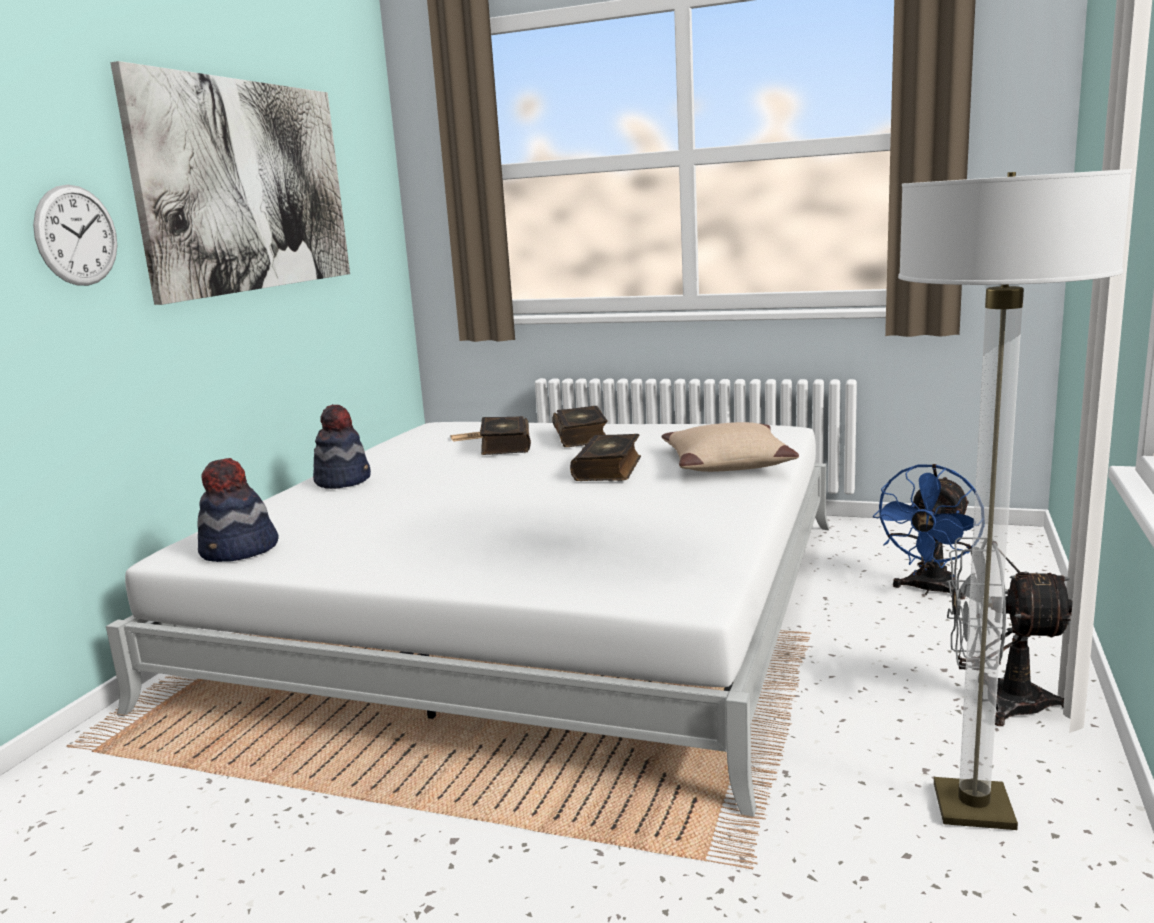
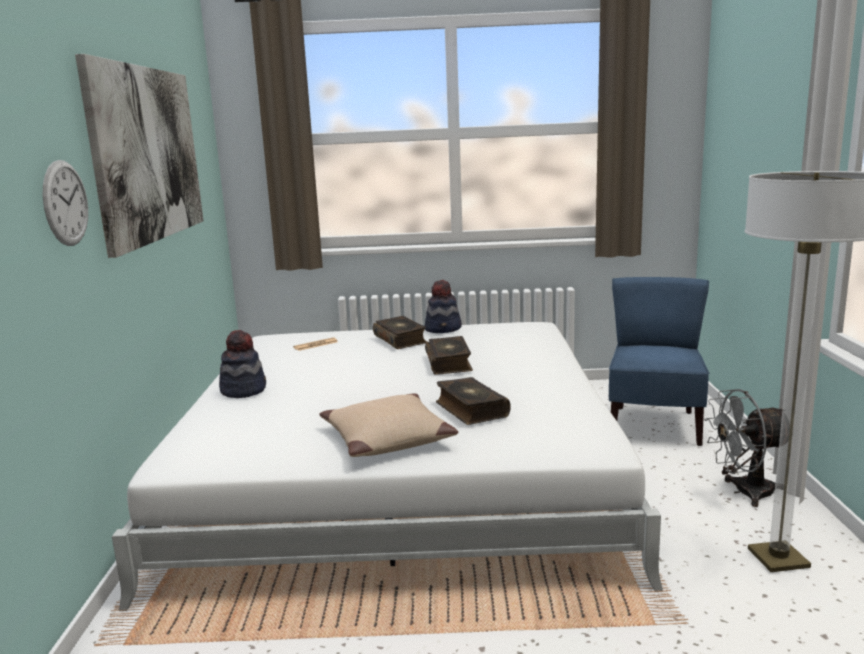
camera: 20 degrees left, 0 degrees up
hat [197,458,279,562] -> hat moved to [425,280,462,333]
book [480,416,531,455] -> book moved to [436,377,511,425]
beige pillow [661,422,799,472] -> beige pillow moved to [319,394,458,457]
blue fan [873,464,975,600] -> blue chair [609,277,709,446]

